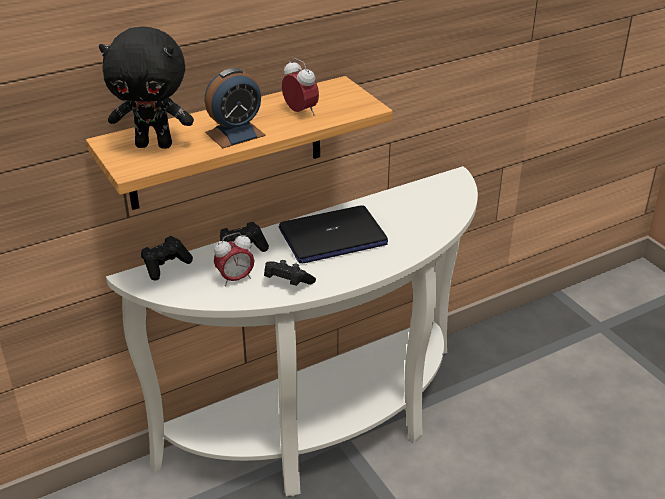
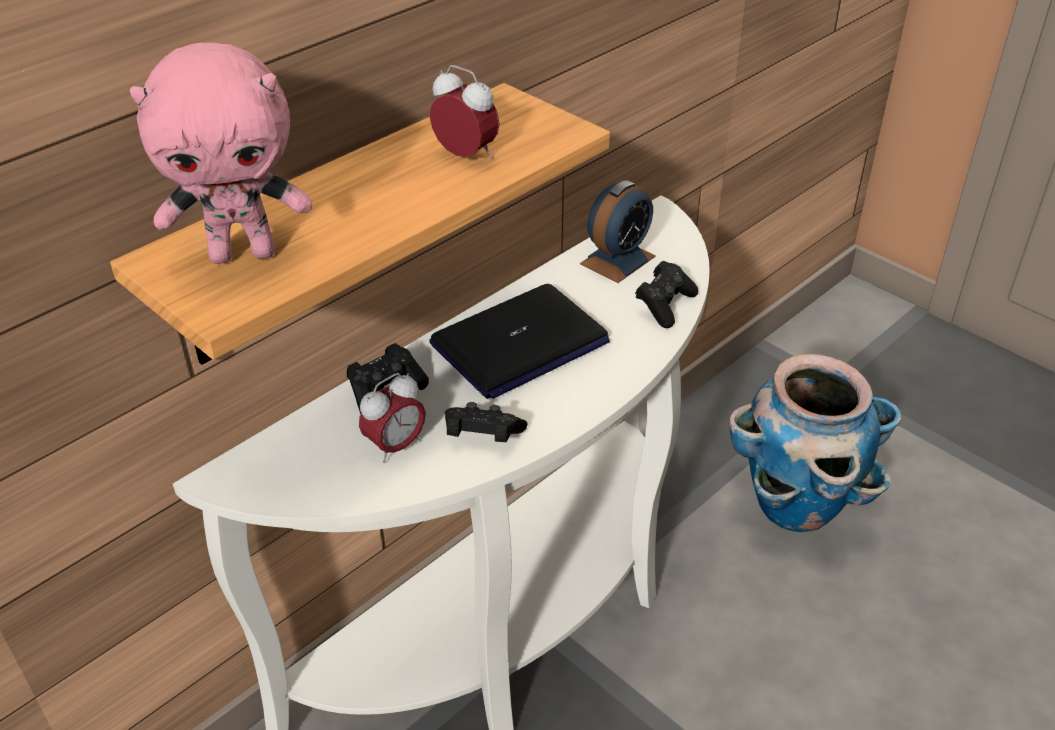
camera: 15 degrees left, 5 degrees up
black plush toy [99,27,194,149] -> pink plush toy [130,42,312,264]
black game controller [141,236,193,281] -> black game controller moved to [635,261,699,328]
alarm clock [205,68,266,148] -> alarm clock moved to [580,180,656,283]
none -> planter [728,354,901,532]

